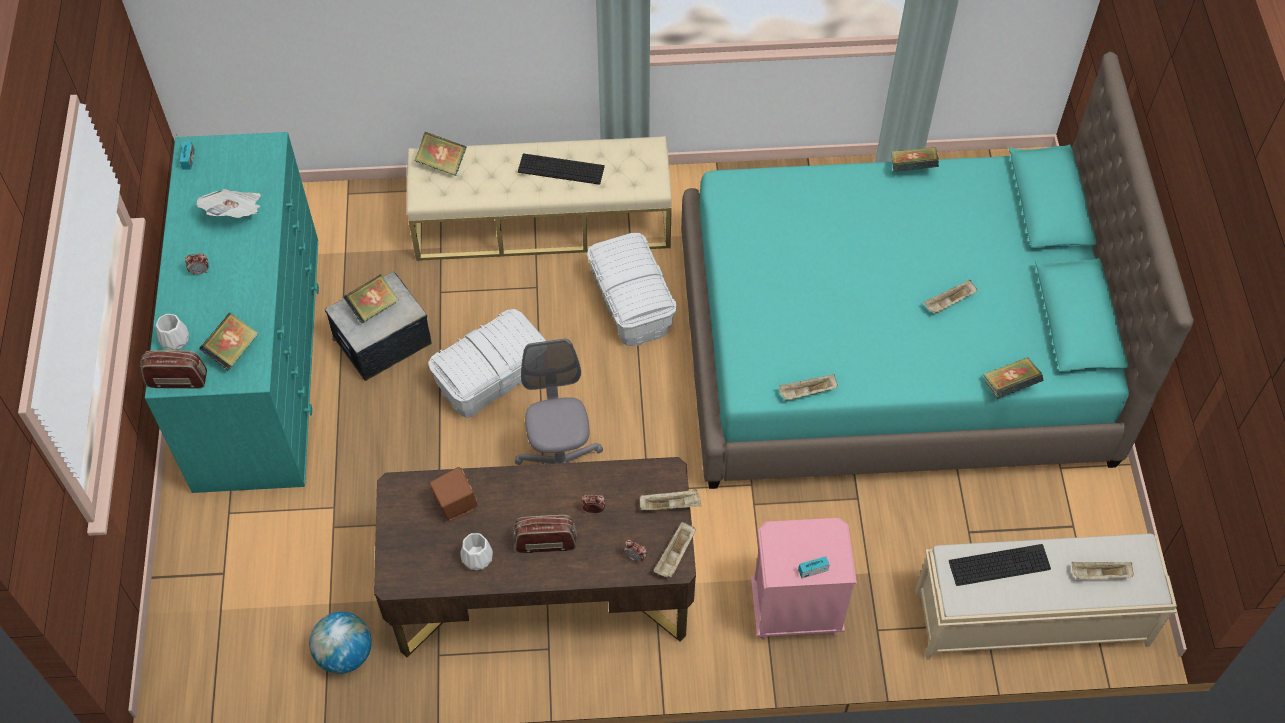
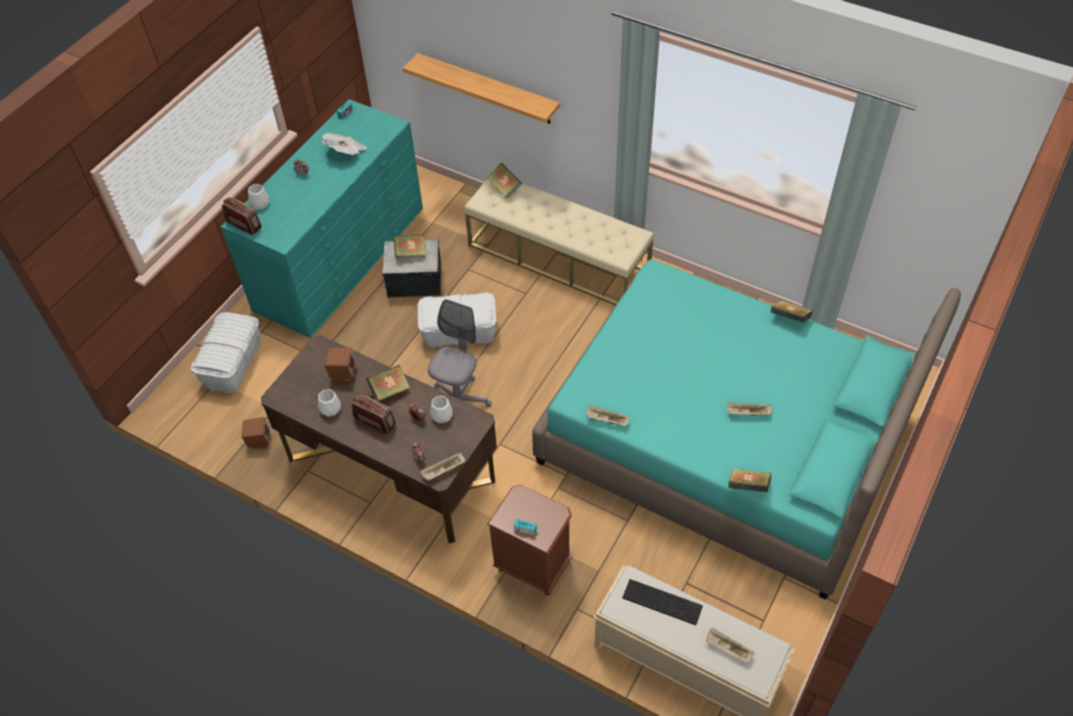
camera: 35 degrees right, 5 degrees down
book [200,313,259,371] -> book moved to [366,365,410,401]
globe [309,612,372,674] -> brown speaker [242,417,271,449]
keyboard [518,153,605,185] -> none
white storage box [587,233,677,346] -> white storage box moved to [191,312,261,393]
beige tray [640,489,702,511] -> none
pink nightstand [751,518,857,640] -> brown nightstand [487,485,572,596]
none -> shelf [403,53,560,124]
none -> white vase [430,396,453,423]

